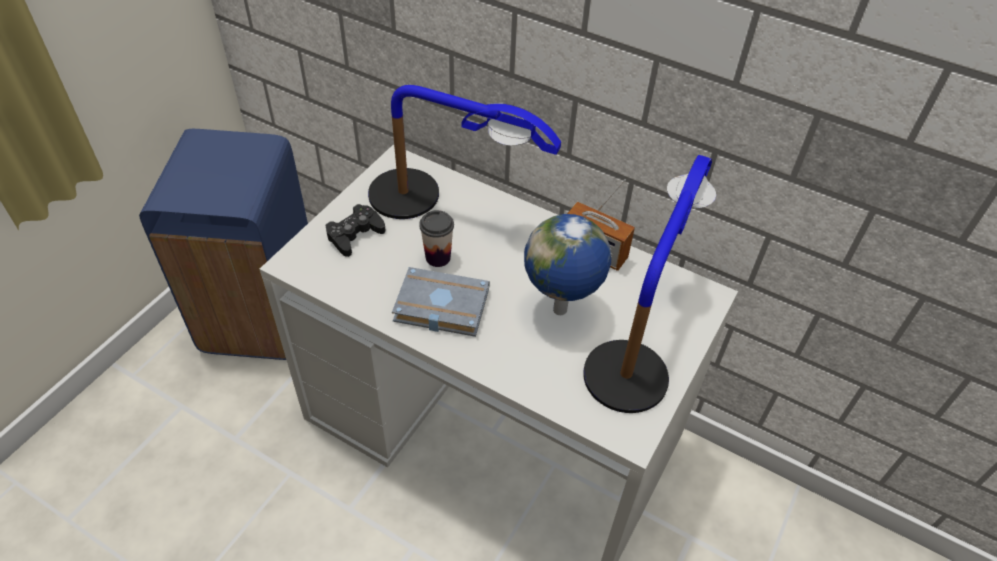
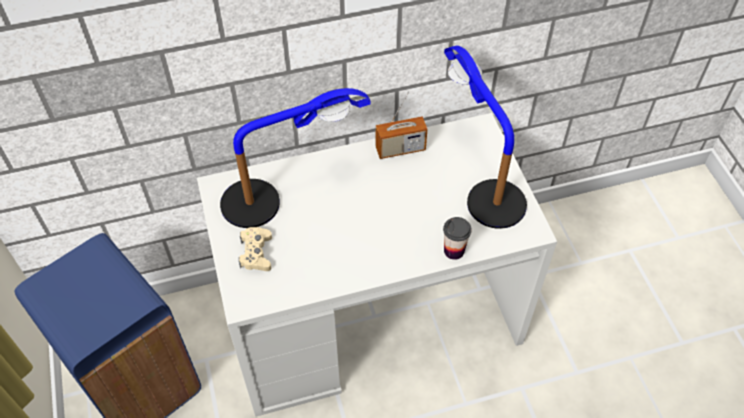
camera: 45 degrees left, 5 degrees up
black game controller [326,204,385,257] -> beige game controller [239,227,272,271]
grey book [392,267,490,337] -> none
cup [419,210,454,267] -> cup moved to [443,217,471,260]
globe [524,214,611,315] -> none

